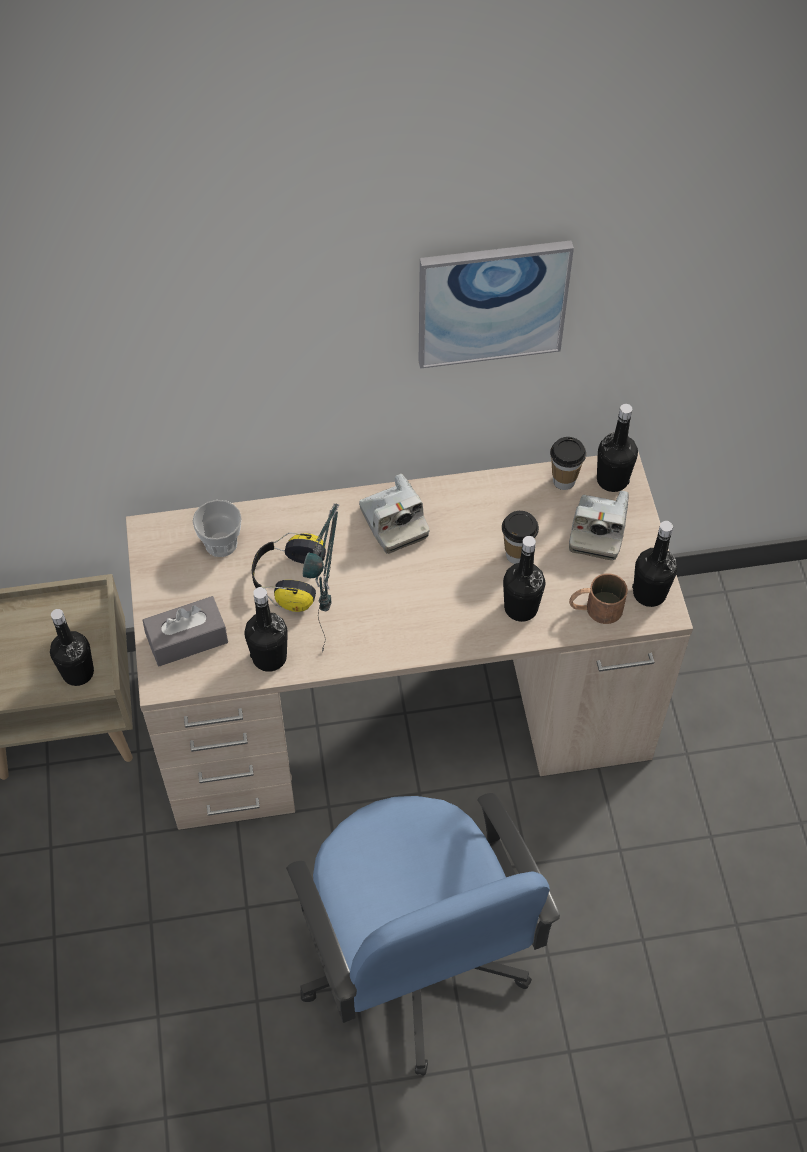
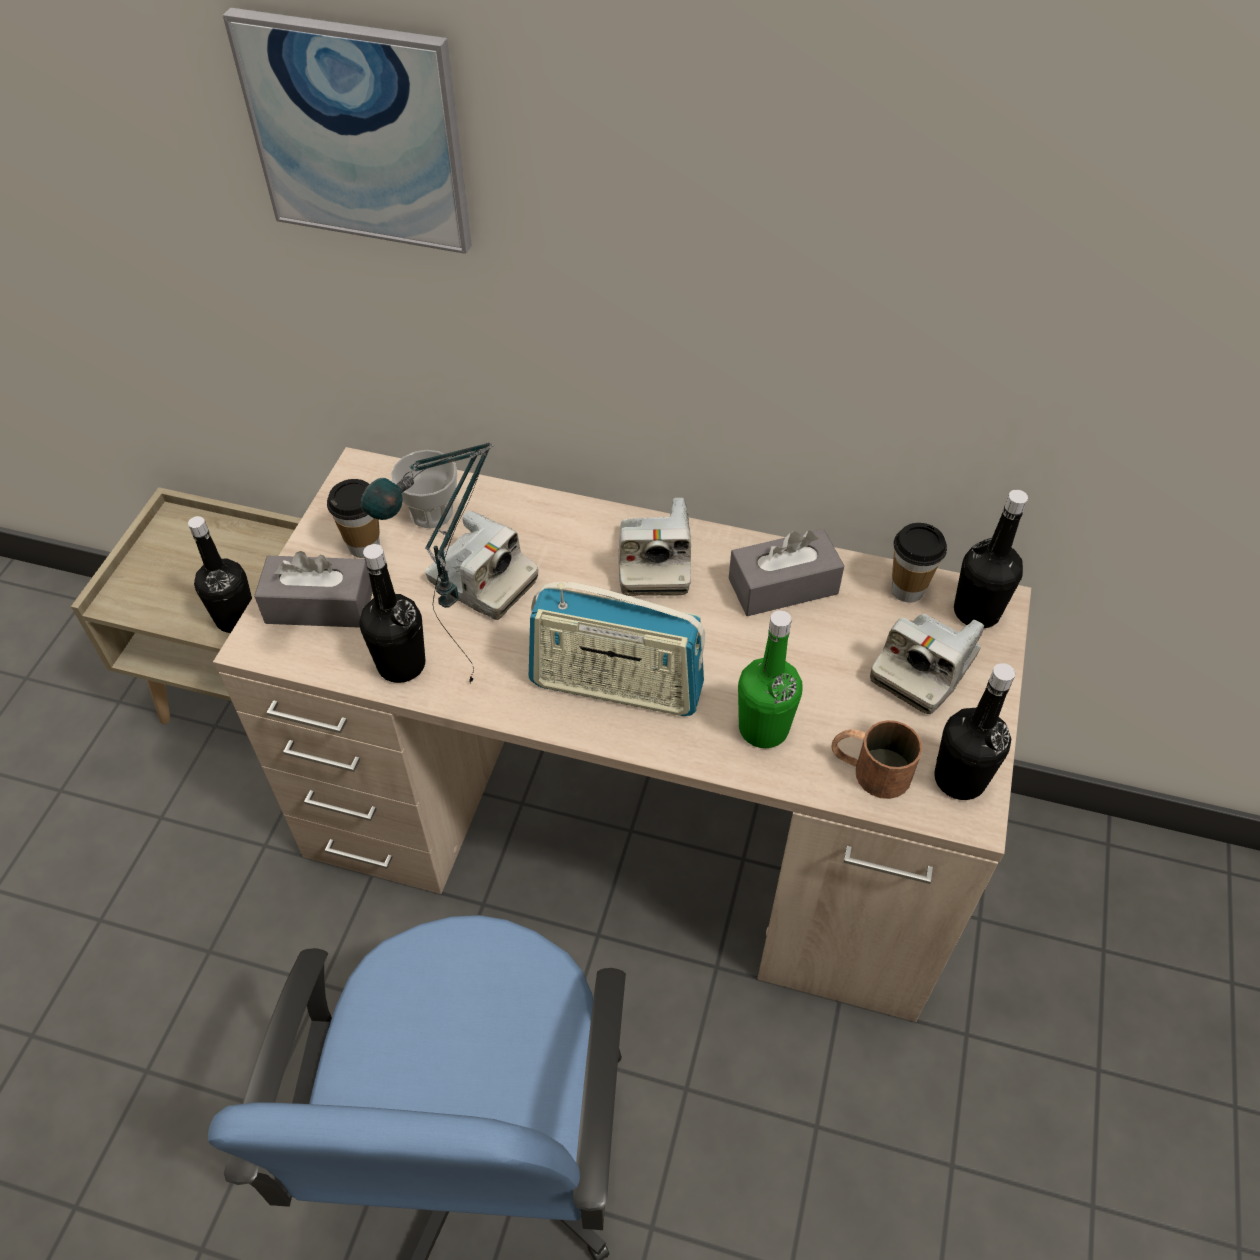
camera: 25 degrees right, 5 degrees down
headphones [252,532,326,612] -> camera [425,510,538,620]
picture [419,240,574,369] -> picture moved to [223,8,472,254]
cup [502,511,539,564] -> cup moved to [327,479,380,558]
black bottle [503,536,545,622] -> green bottle [738,610,802,748]
none -> radio [529,582,705,716]
none -> grey tissue box [729,529,844,616]

